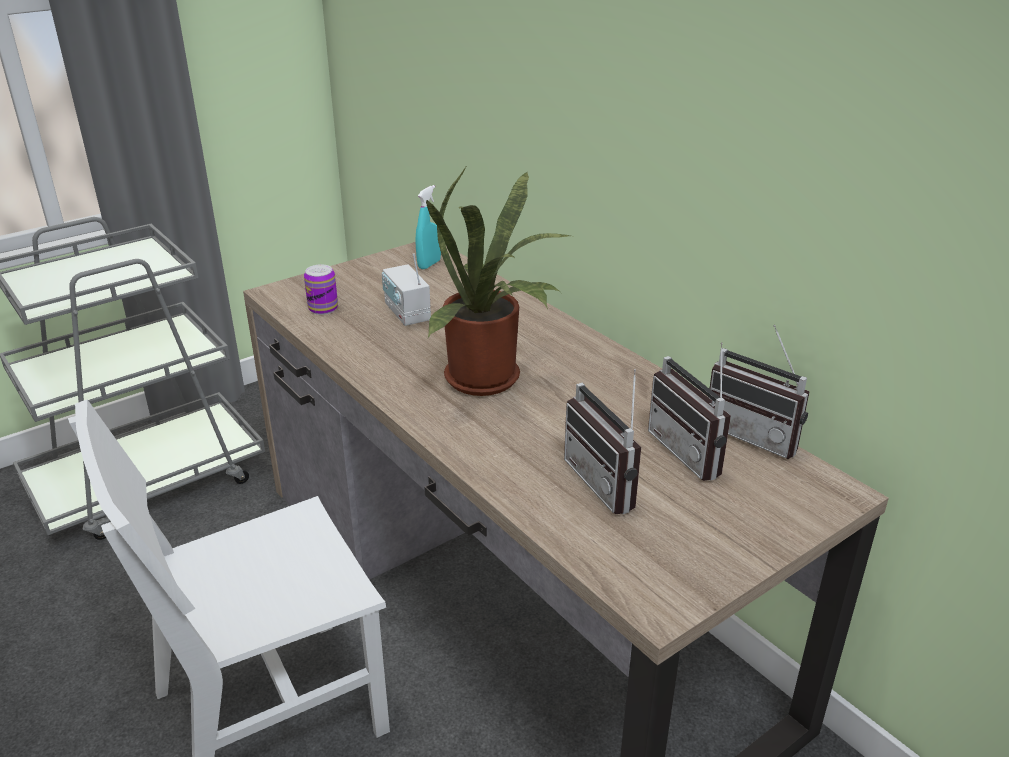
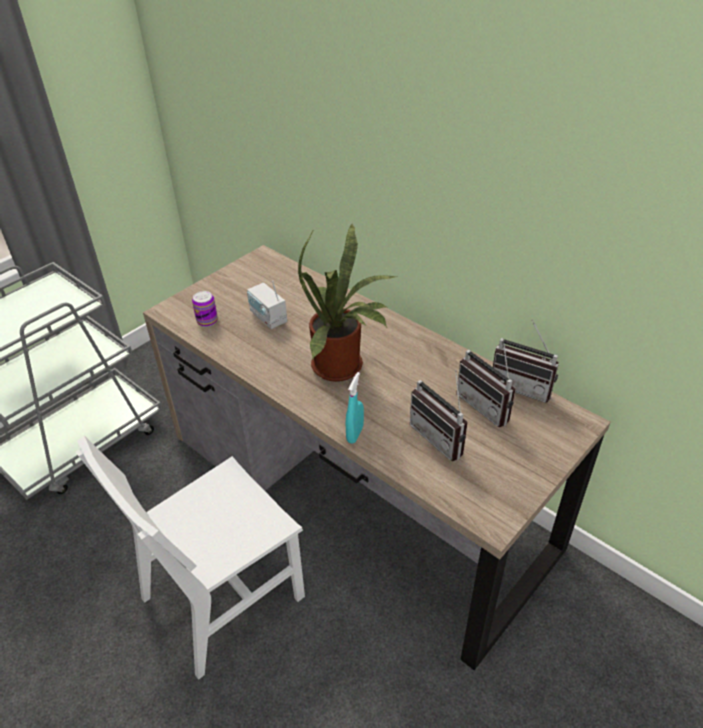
camera: 10 degrees left, 10 degrees up
turquoise spray bottle [415,185,441,269] -> turquoise spray bottle moved to [346,372,364,444]

